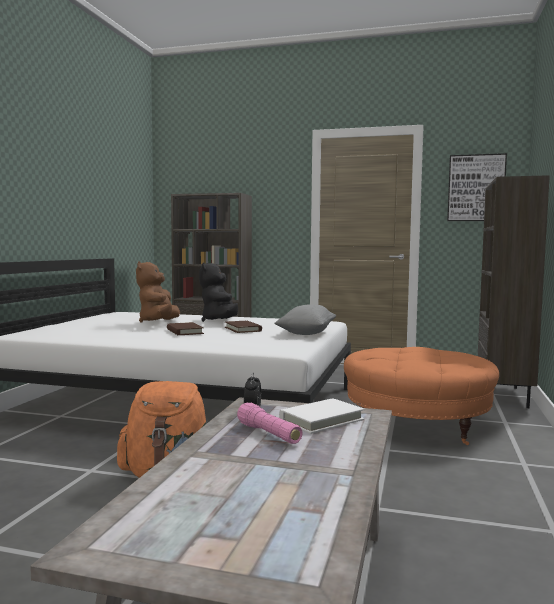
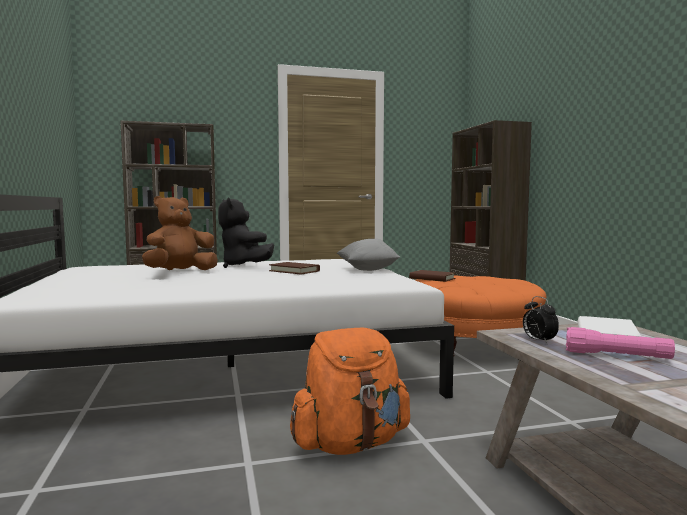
camera: 30 degrees left, 0 degrees up
brown plush toy [136,261,180,323] -> brown plush toy turned 75 degrees clockwise [142,196,218,270]
brown book [167,322,204,335] -> brown book moved to [409,270,455,282]
picture [447,153,507,221] -> none

